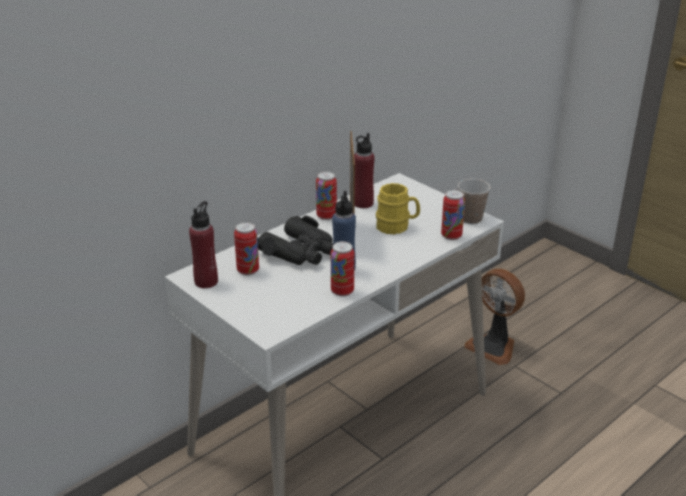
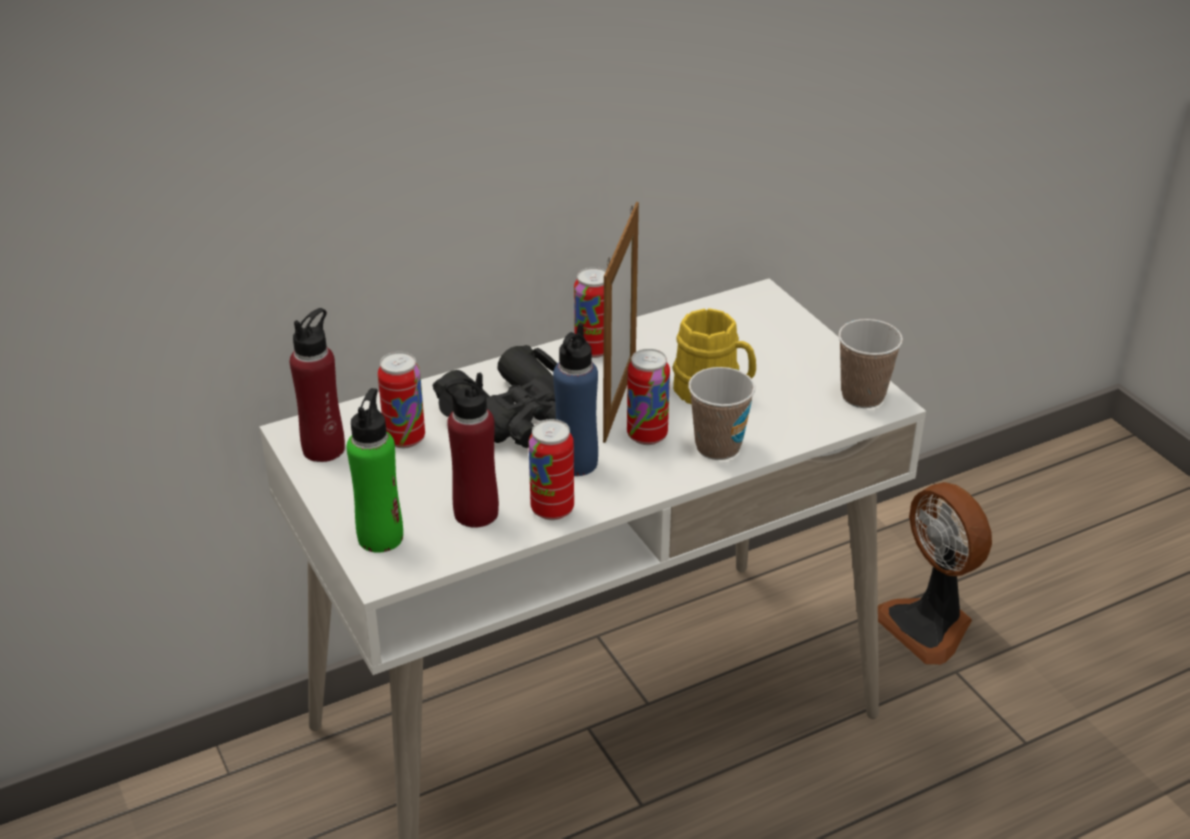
camera: 15 degrees right, 5 degrees up
red bottle [354,133,374,208] -> red bottle moved to [445,373,499,528]
can [441,190,465,240] -> can moved to [627,349,670,445]
none -> green bottle [346,388,403,553]
none -> cup [688,367,755,460]

